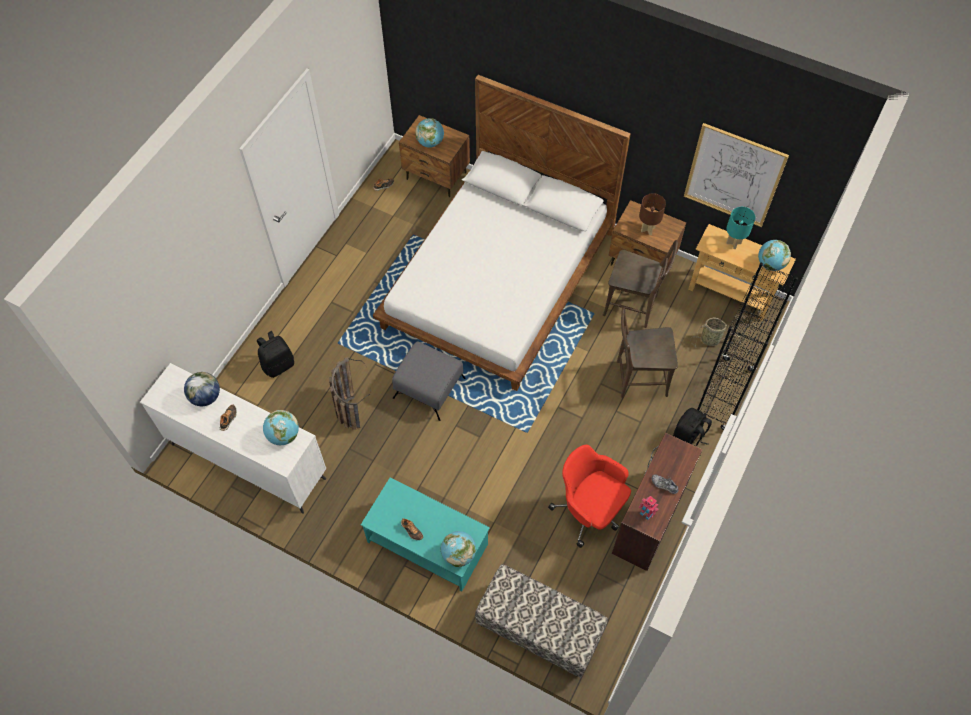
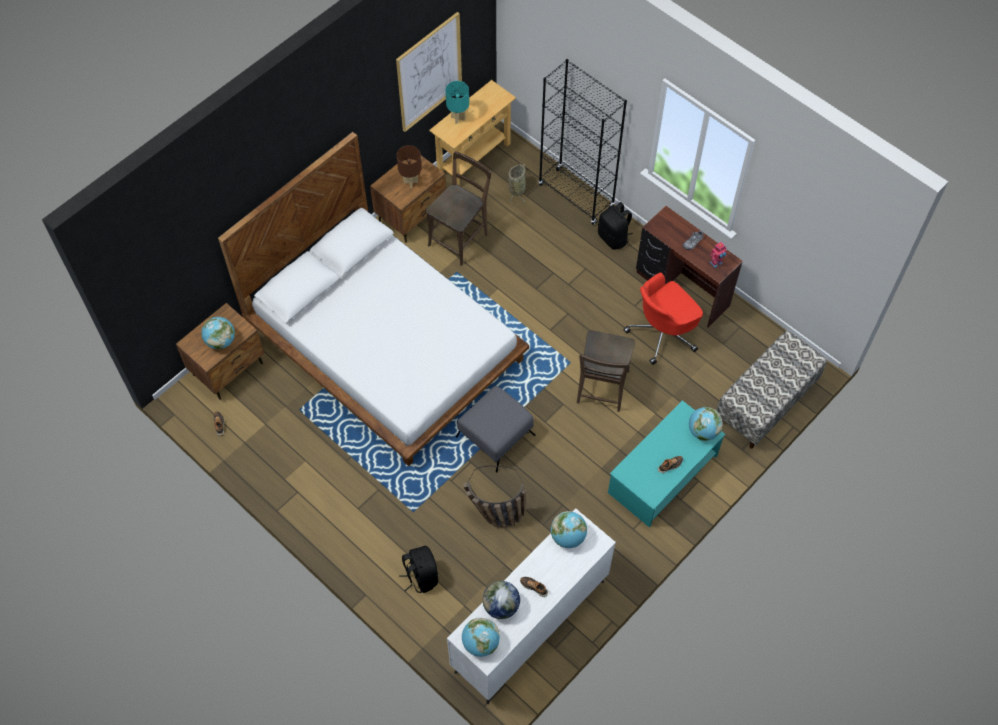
camera: 75 degrees left, 0 degrees up
brown chair [617,307,678,398] -> brown chair moved to [577,330,635,412]
globe [758,240,791,271] -> globe moved to [462,618,500,657]

